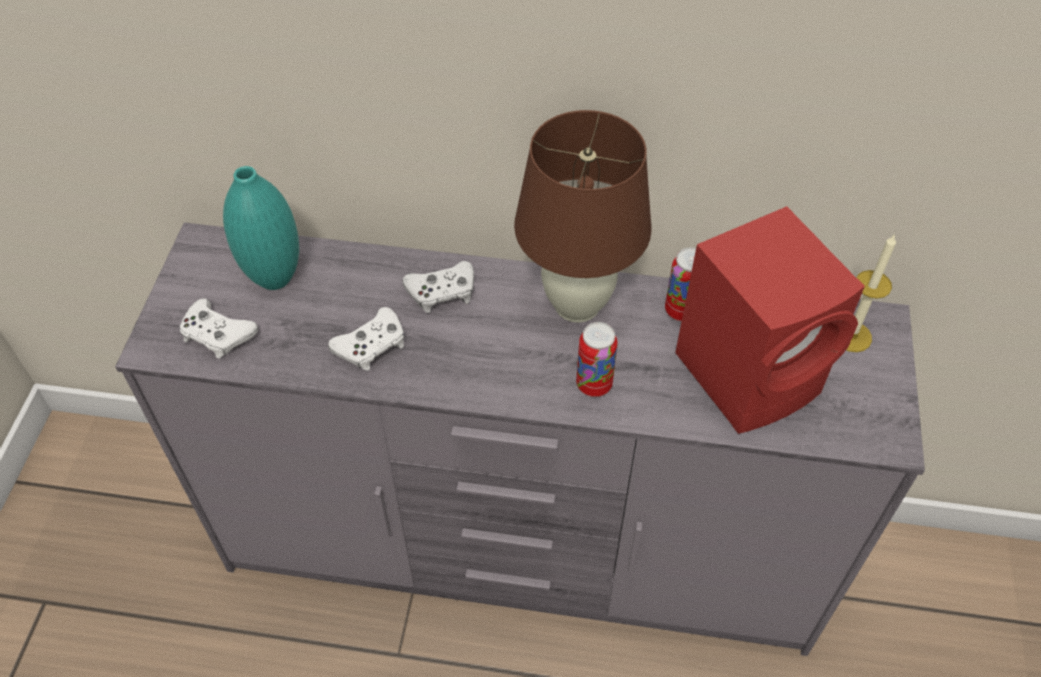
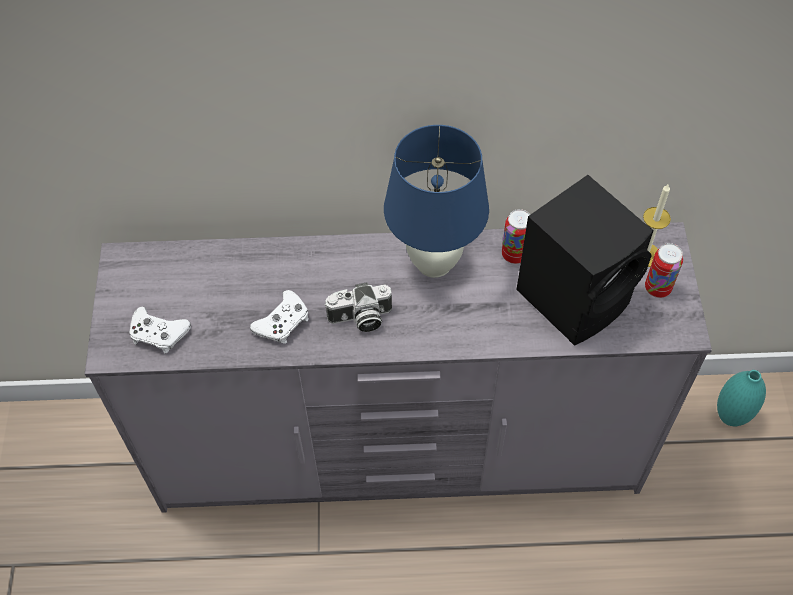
camera: 10 degrees left, 5 degrees up
turquoise vase [223,166,299,290] -> turquoise vase moved to [717,370,766,426]
white game controller [402,261,474,313] -> none
brown table lamp [514,110,652,323] -> blue table lamp [384,125,489,278]
can [576,322,618,397] -> can moved to [645,243,683,298]
red speaker [675,206,865,434] -> black speaker [516,175,654,346]
none -> camera [324,282,392,332]

